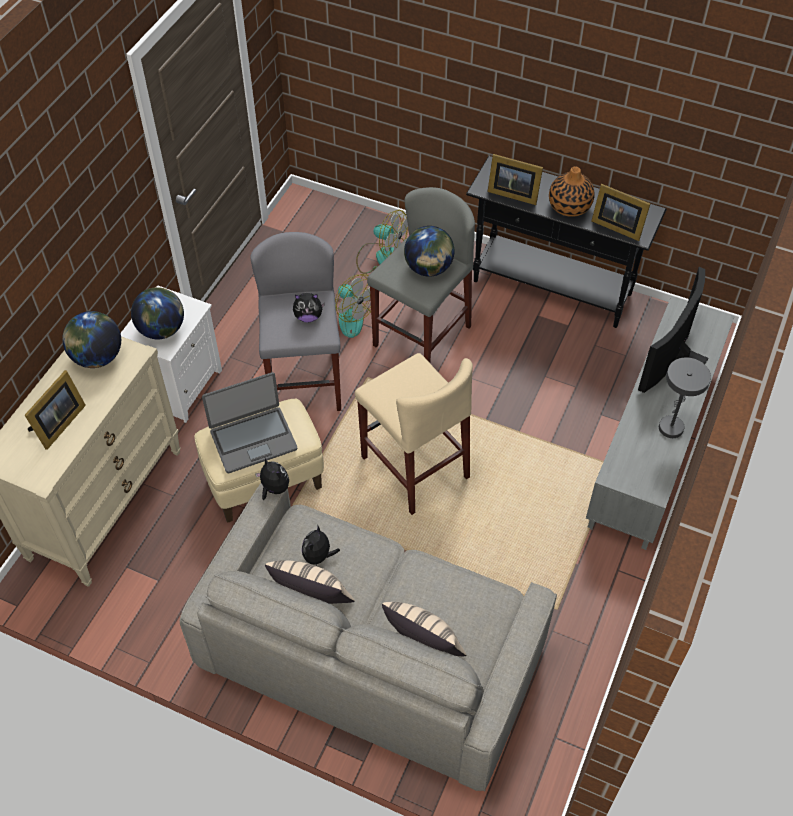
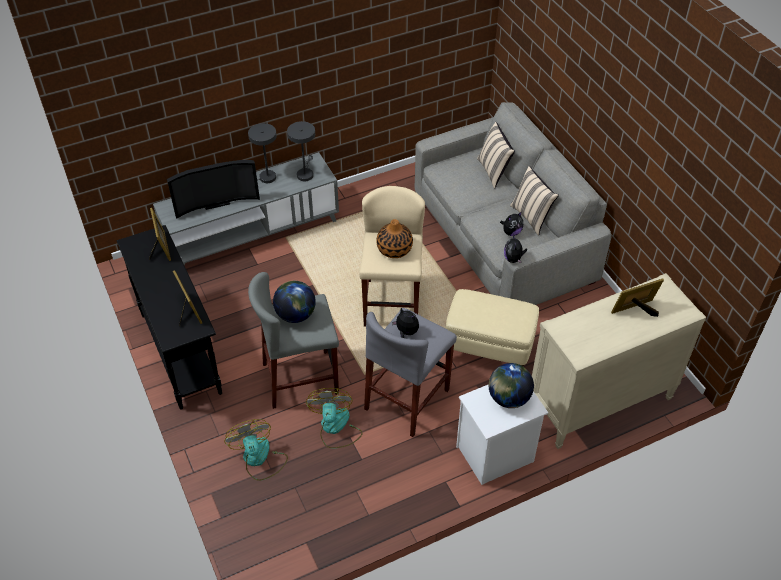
camera: 140 degrees left, 5 degrees down
globe [62,311,121,368] -> none
laptop [202,372,297,473] -> none
vase [549,167,595,217] -> vase moved to [376,219,413,258]
none -> grey table lamp [287,121,315,181]

